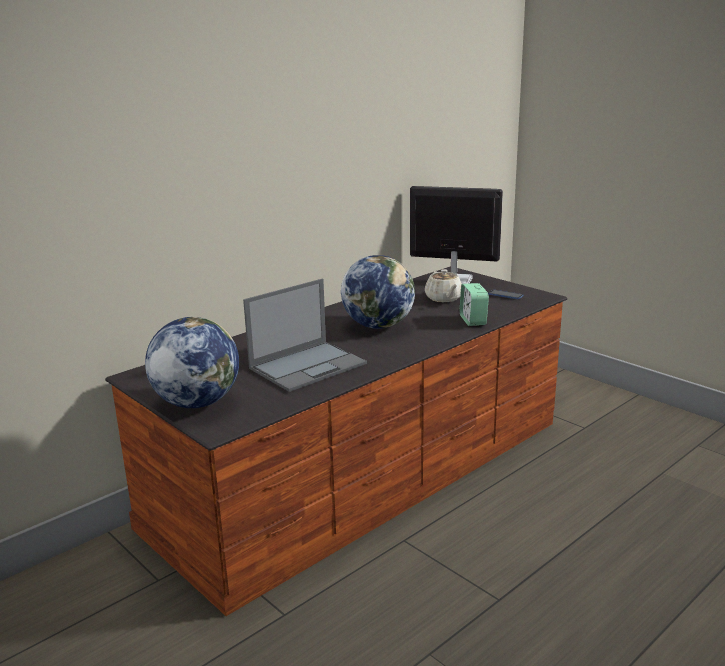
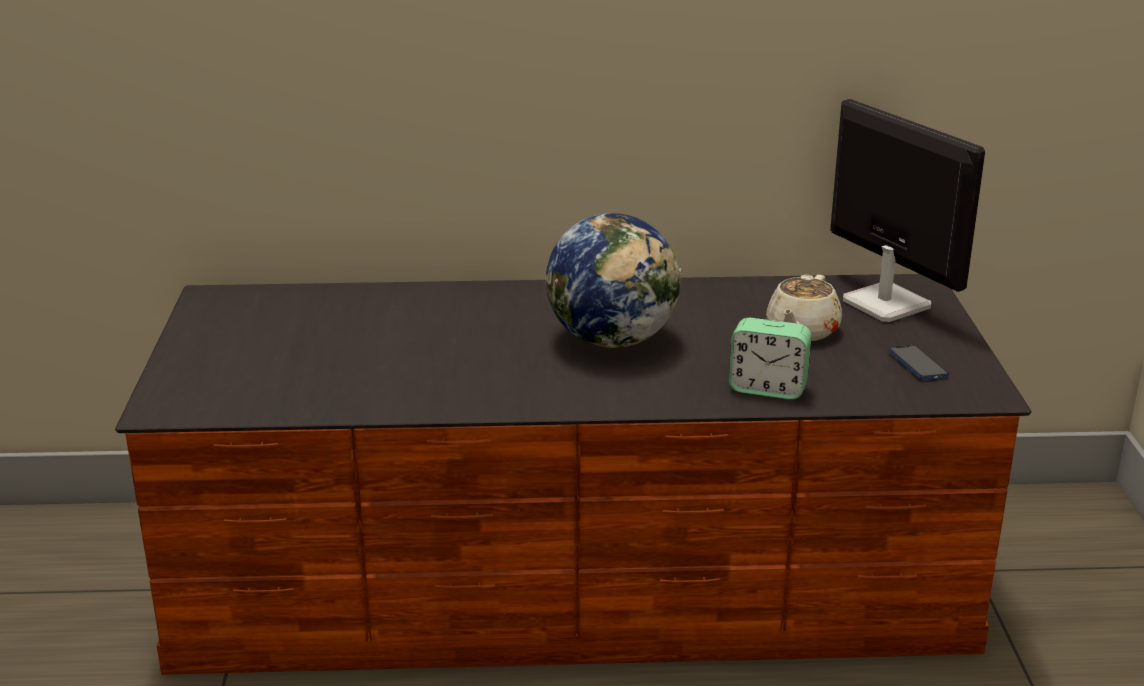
camera: 40 degrees right, 5 degrees up
globe [145,317,239,408] -> none
laptop [243,279,367,392] -> none
alarm clock [460,283,489,326] -> alarm clock turned 105 degrees counterclockwise [729,318,811,400]

